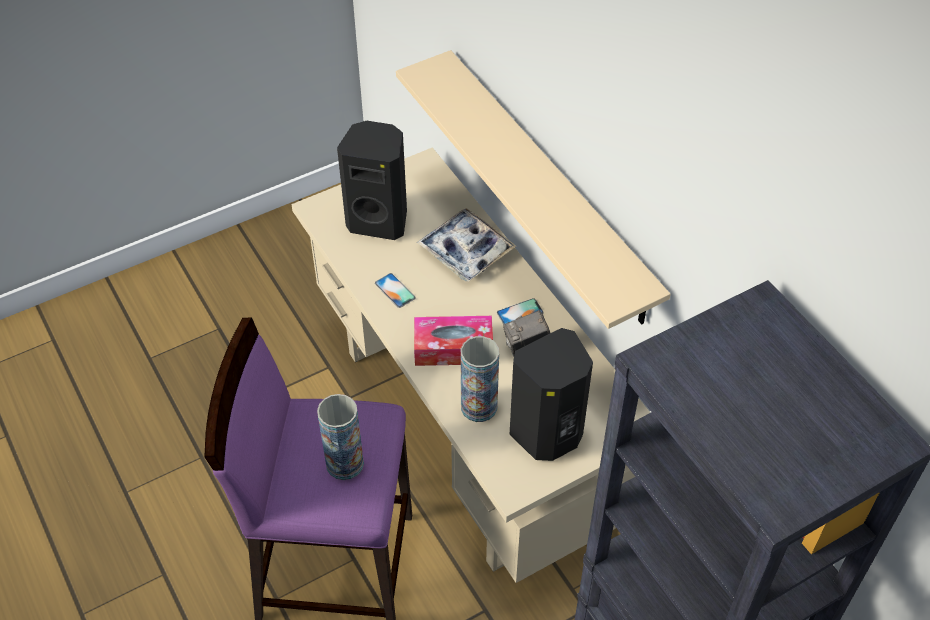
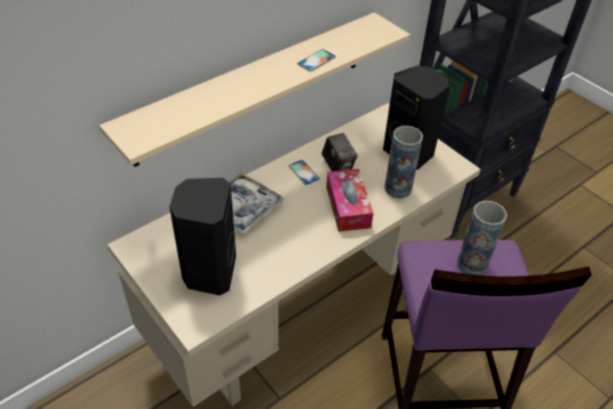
camera: 100 degrees left, 5 degrees down
phone [375,273,416,308] -> phone moved to [297,49,336,71]

